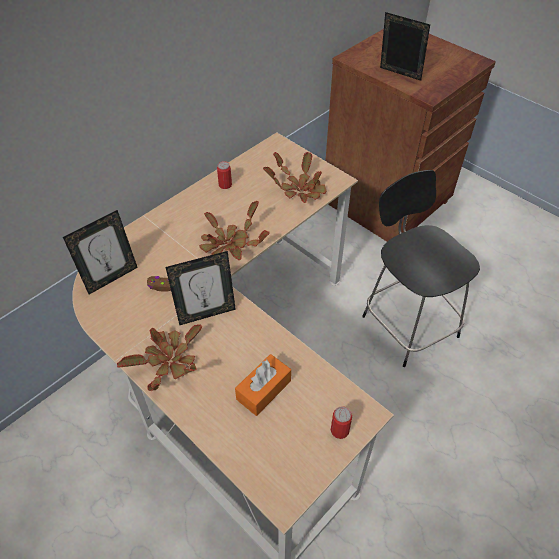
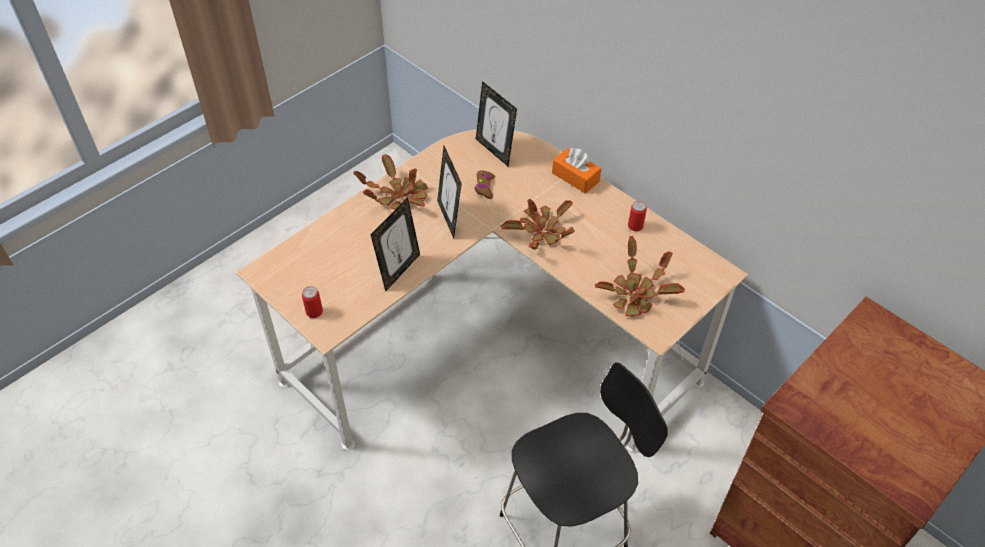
camera: 90 degrees right, 0 degrees up
orange tissue box [235,354,291,416] -> orange tissue box moved to [552,148,601,194]
picture frame [380,12,430,81] -> picture frame moved to [371,197,420,291]

